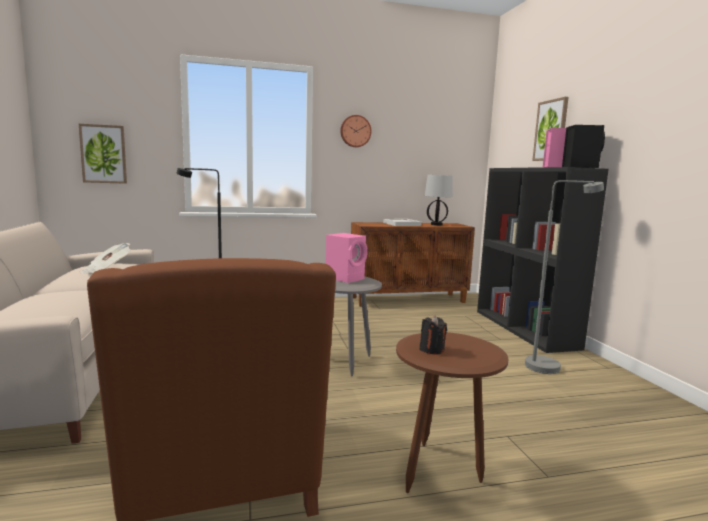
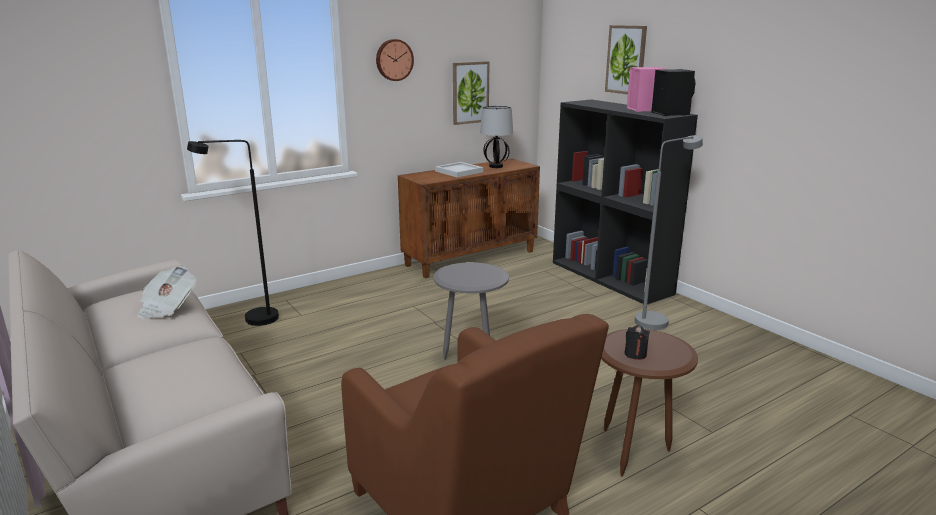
camera: 20 degrees left, 10 degrees up
picture [79,124,127,184] -> picture moved to [453,61,489,125]
pink speaker [326,233,367,283] -> none

